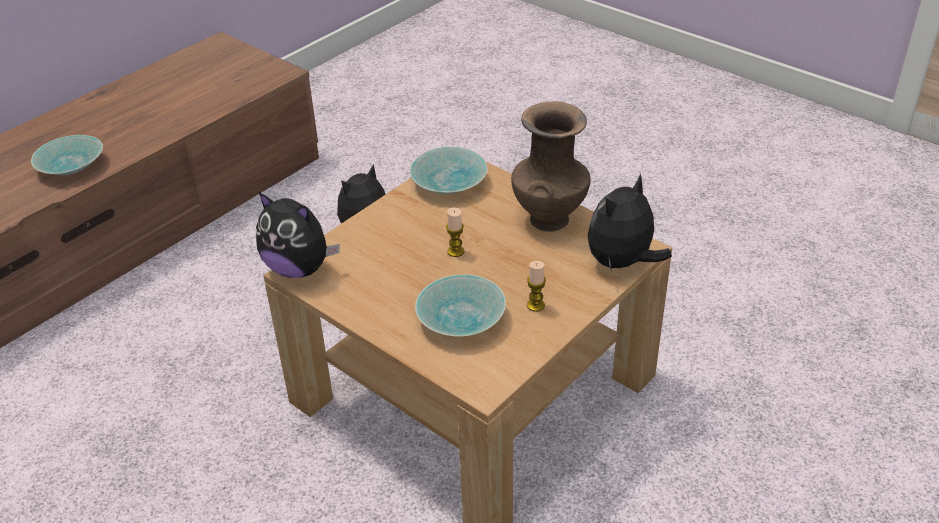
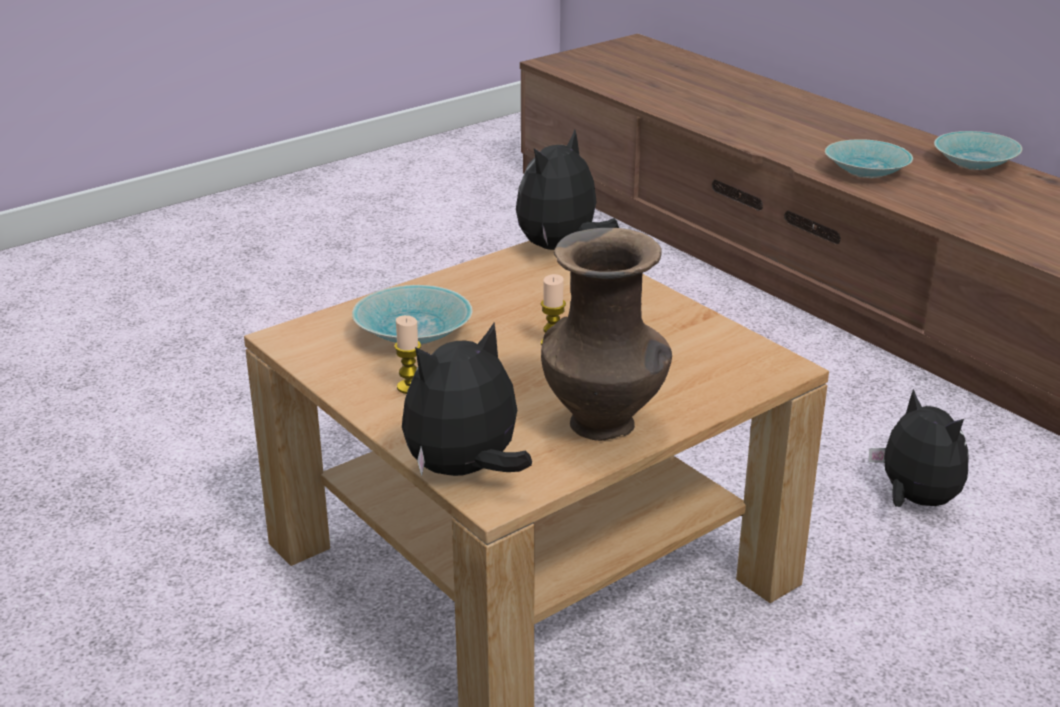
camera: 100 degrees right, 10 degrees down
turquoise bowl [410,146,488,194] -> turquoise bowl moved to [934,131,1022,170]
plush toy [587,173,672,272] -> plush toy turned 90 degrees counterclockwise [402,323,532,477]

